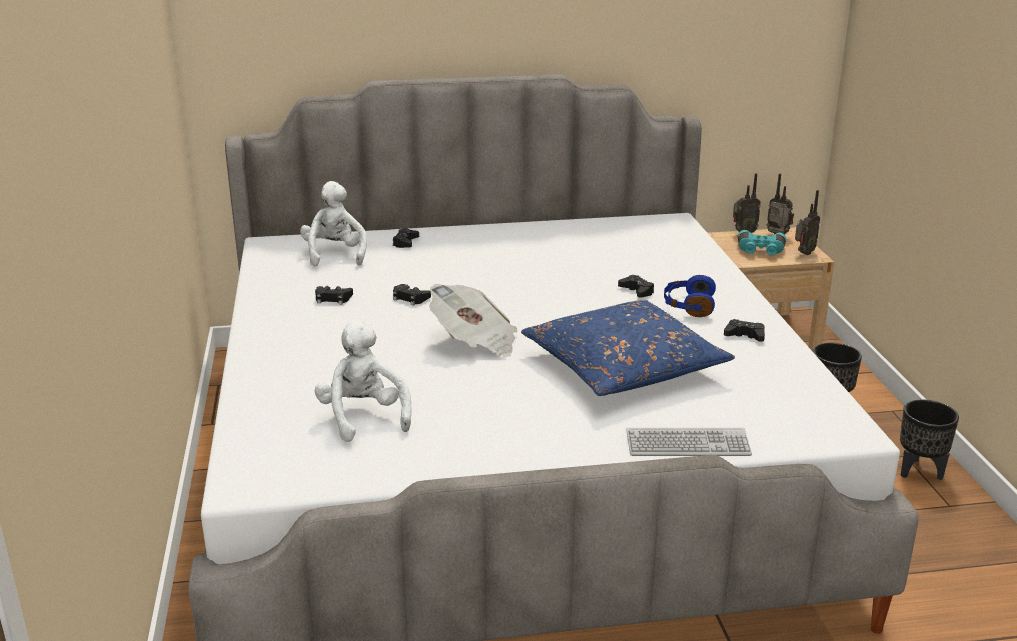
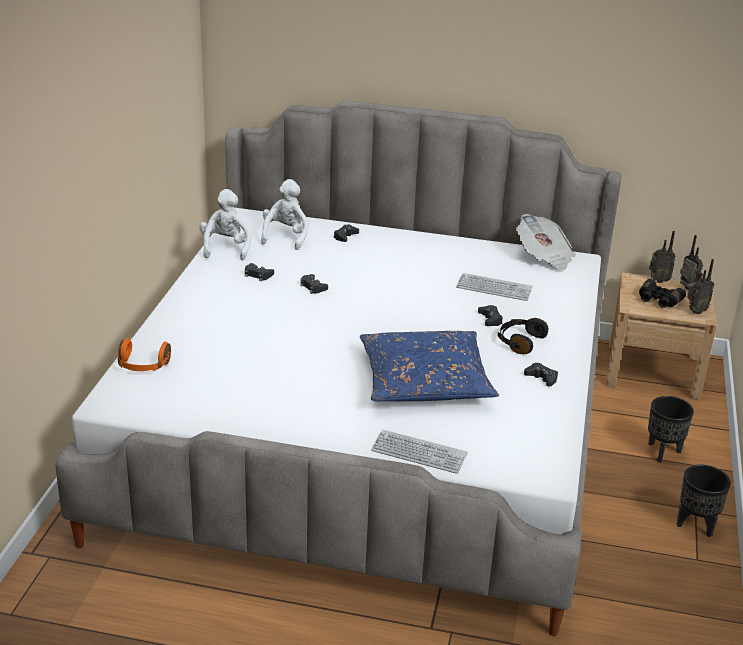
camera: 20 degrees right, 5 degrees up
white plush toy [315,321,412,442] -> white plush toy moved to [199,189,251,260]
newspaper [429,284,517,357] -> newspaper moved to [516,214,576,272]
blue headphones [664,275,716,317] -> black headphones [498,318,548,354]
turquoise binoculars [738,230,786,255] -> black binoculars [639,279,686,308]
none -> orange headphones [118,338,171,371]
none -> keyboard [456,273,533,301]

